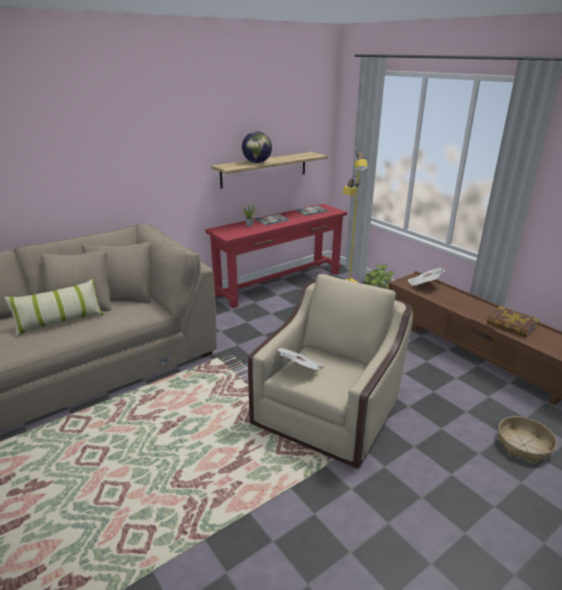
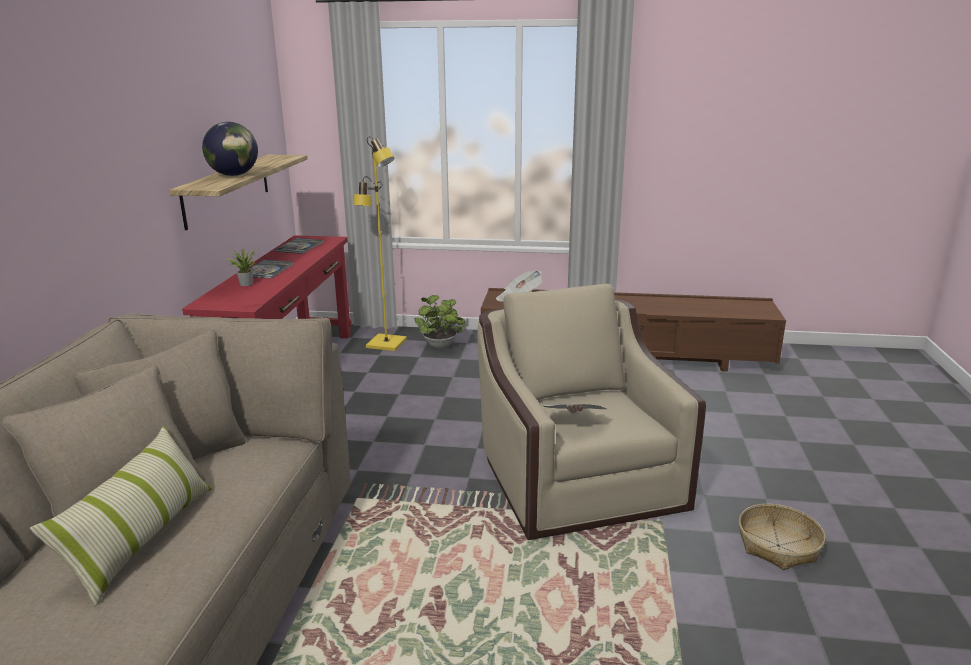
camera: 45 degrees left, 5 degrees down
book [487,306,540,337] -> none
basket [498,416,557,463] -> basket moved to [739,504,826,570]

